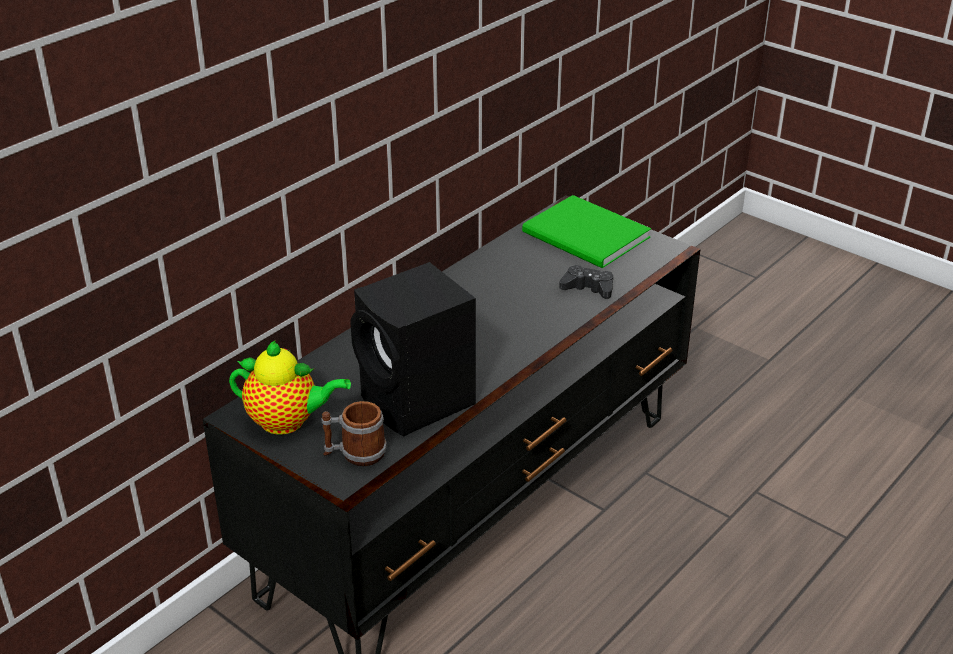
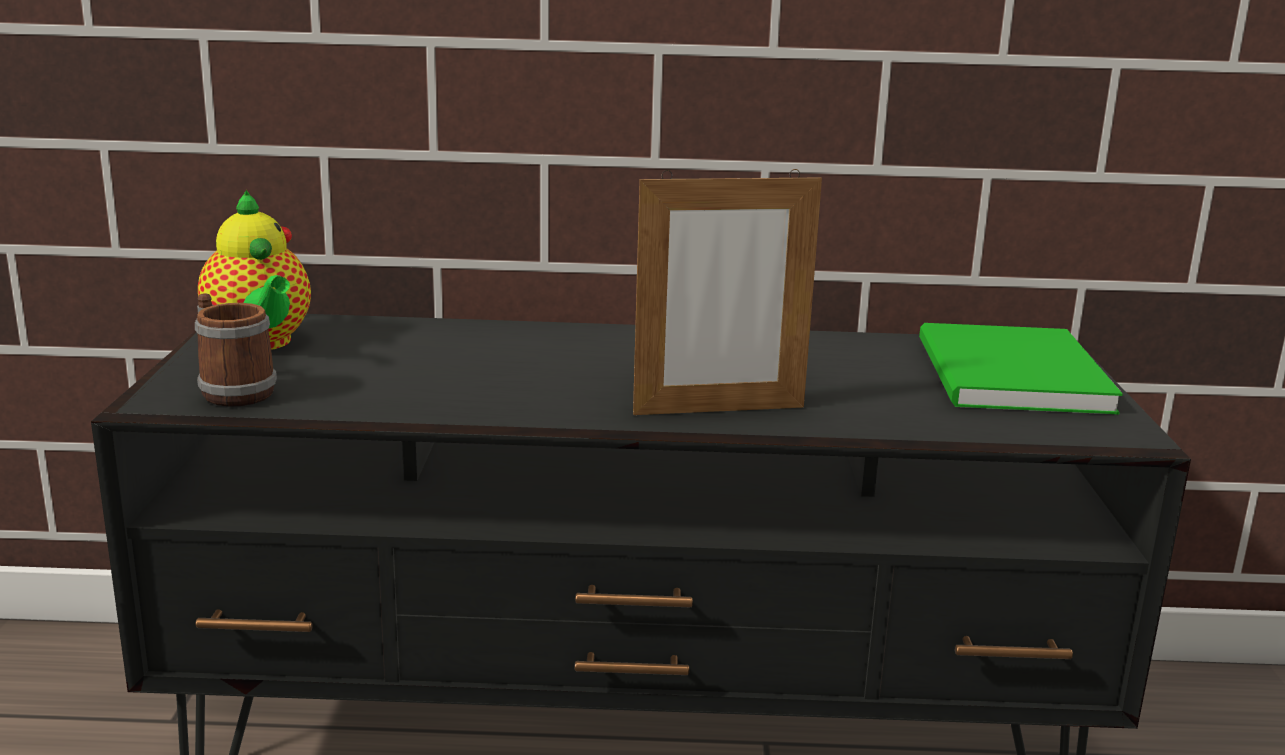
camera: 50 degrees right, 15 degrees down
black speaker [350,262,476,437] -> none
black game controller [559,265,613,299] -> none
none -> picture frame [633,169,822,415]

